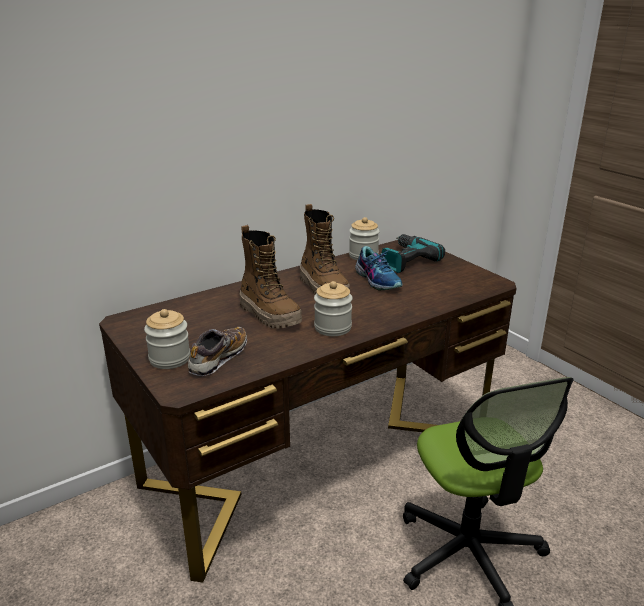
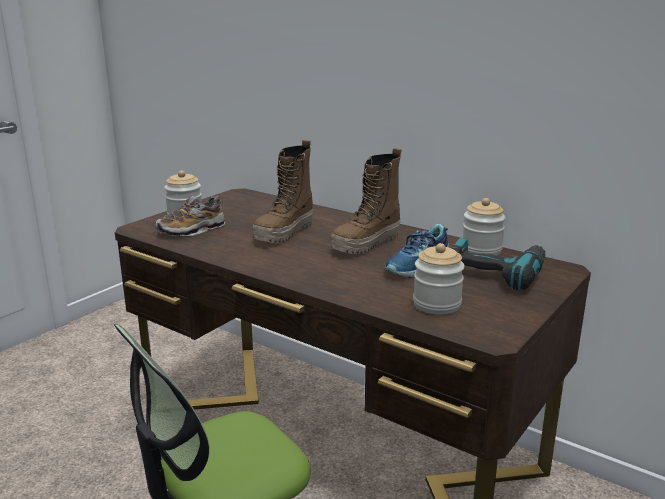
camera: 70 degrees right, 5 degrees down
shoe [188,327,247,376] -> shoe turned 135 degrees clockwise [155,196,225,236]
jar [314,281,352,336] -> jar moved to [413,243,465,315]

